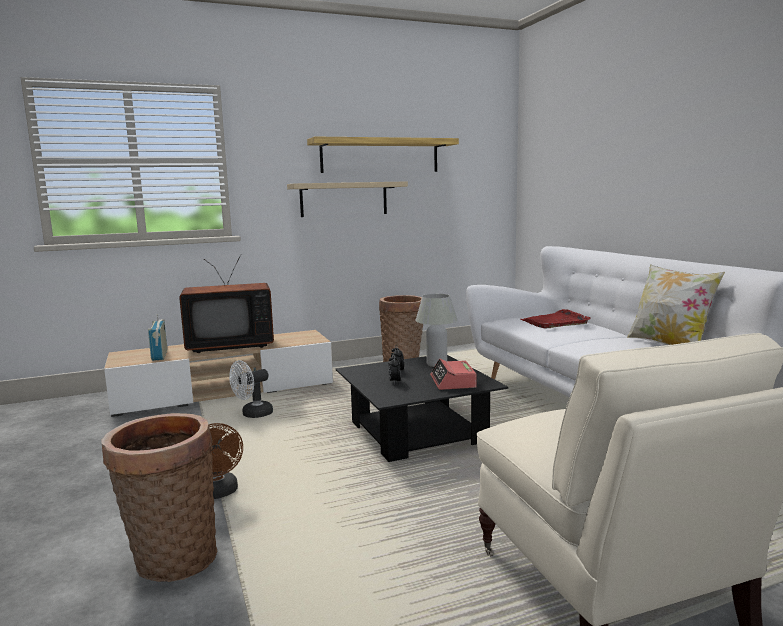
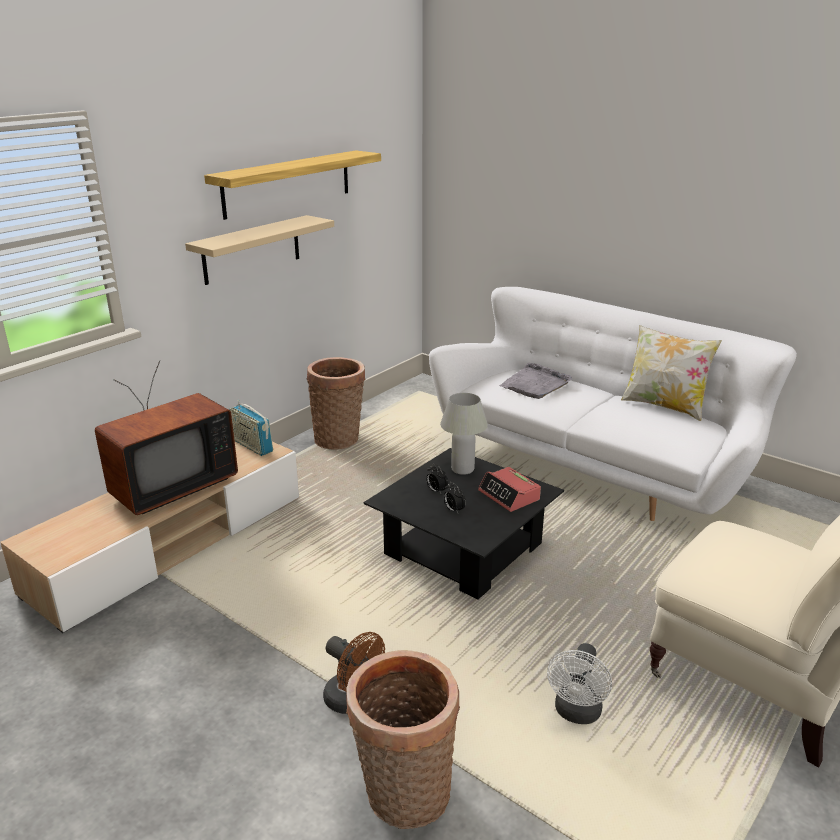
camera: 30 degrees left, 15 degrees up
radio [148,314,167,361] -> radio moved to [230,400,273,456]
white fan [229,360,273,418] -> white fan moved to [547,643,612,724]
red tray [521,309,591,328] -> grey tray [499,363,572,399]

